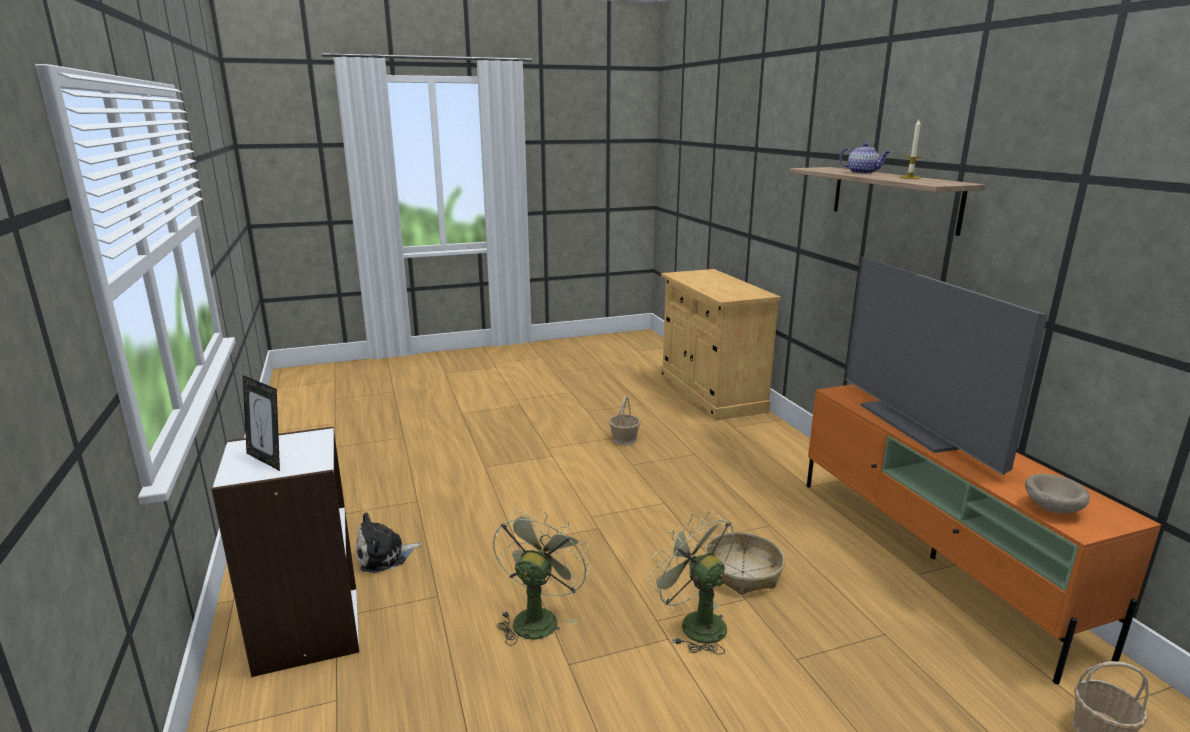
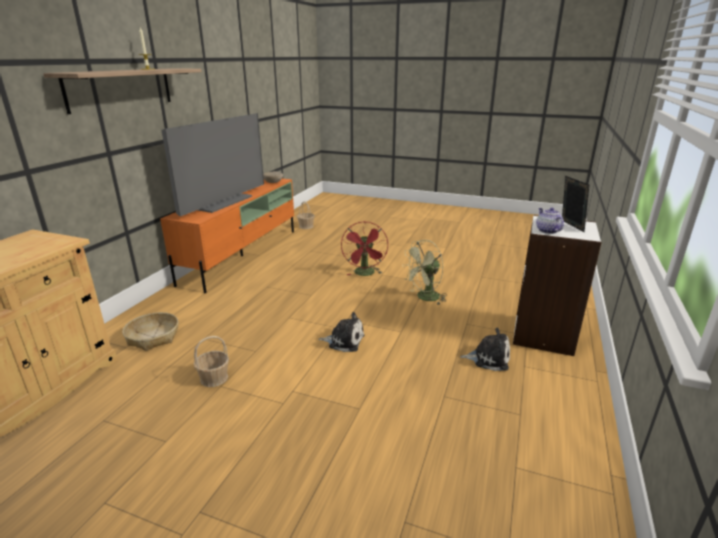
camera: 140 degrees left, 5 degrees up
green fan [648,511,734,655] -> red fan [341,222,388,276]
basket [705,532,785,595] -> basket moved to [122,312,178,351]
teapot [839,143,890,174] -> teapot moved to [536,208,564,234]
none -> plush toy [318,312,364,352]

